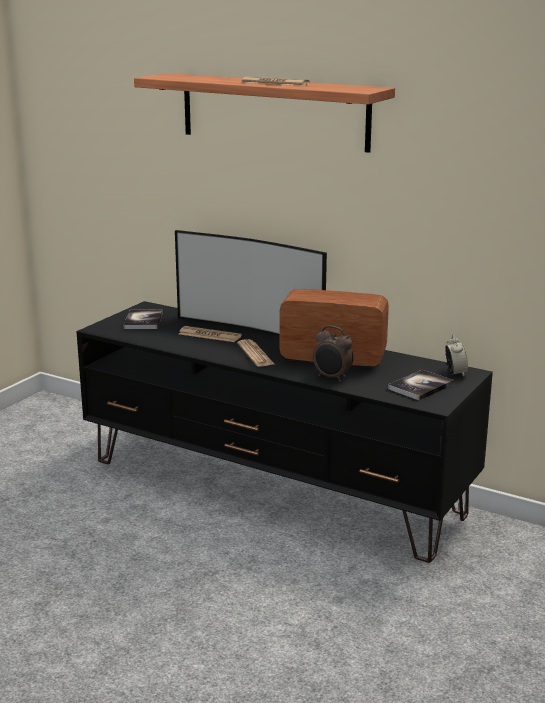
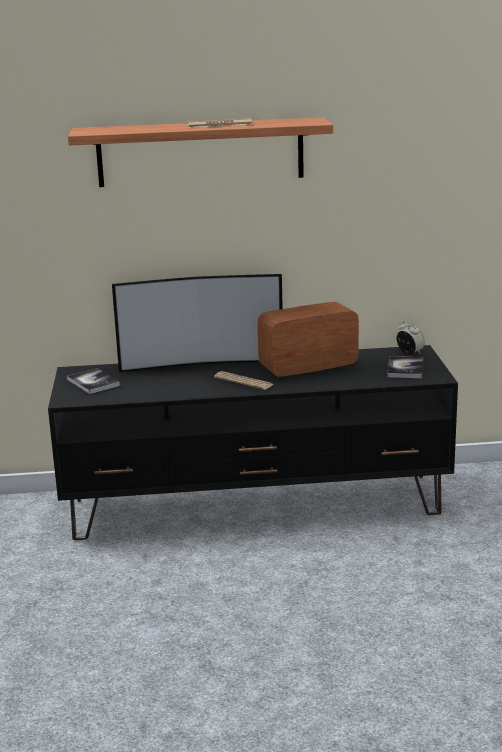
camera: 35 degrees left, 0 degrees up
newspaper [179,326,242,342] -> none
alarm clock [313,325,353,382] -> none

